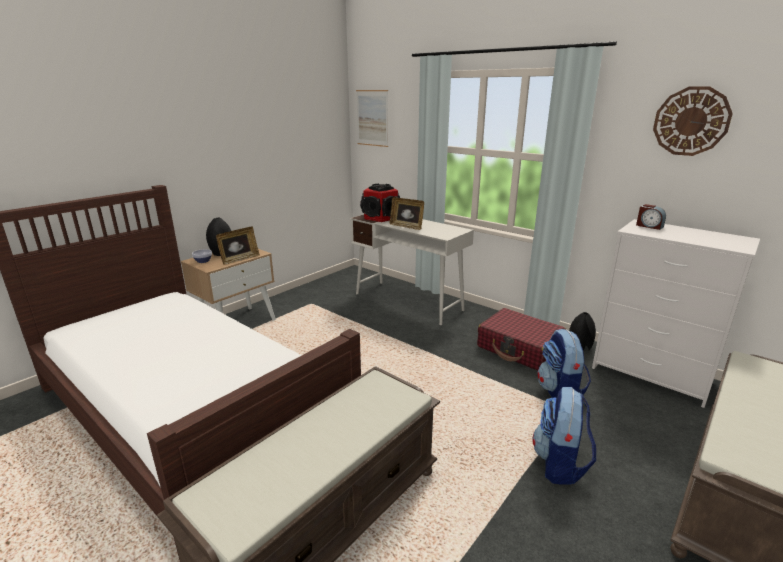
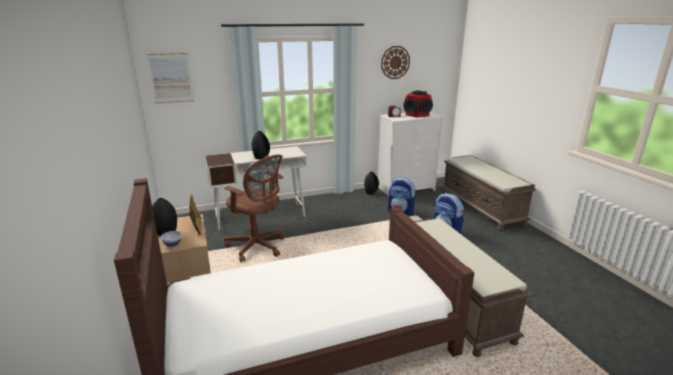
camera: 60 degrees left, 0 degrees up
speaker [360,184,400,222] -> speaker moved to [403,90,433,118]
picture frame [390,197,424,230] -> black vase [252,131,270,160]
red suitcase [477,308,566,370] -> none
none -> brown office chair [224,154,285,262]

